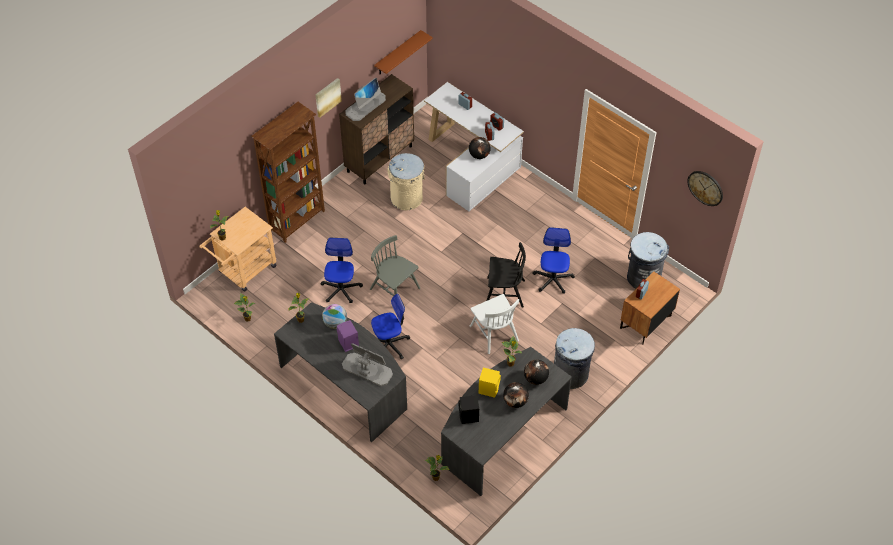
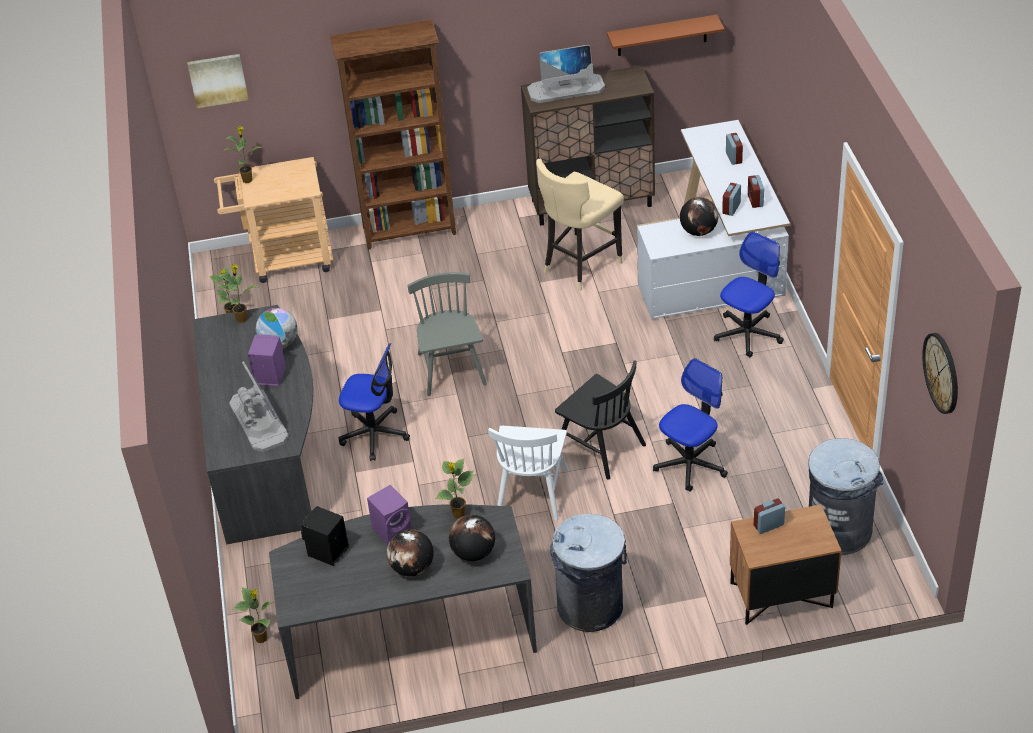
camera: 40 degrees right, 10 degrees down
picture [315,78,342,118] -> picture moved to [187,54,248,108]
office chair [321,238,363,303] -> office chair moved to [714,231,784,358]
beige trash can [387,153,425,210] -> beige stool [536,159,624,291]
yellow speaker [478,367,501,398] -> purple speaker [367,485,412,545]

